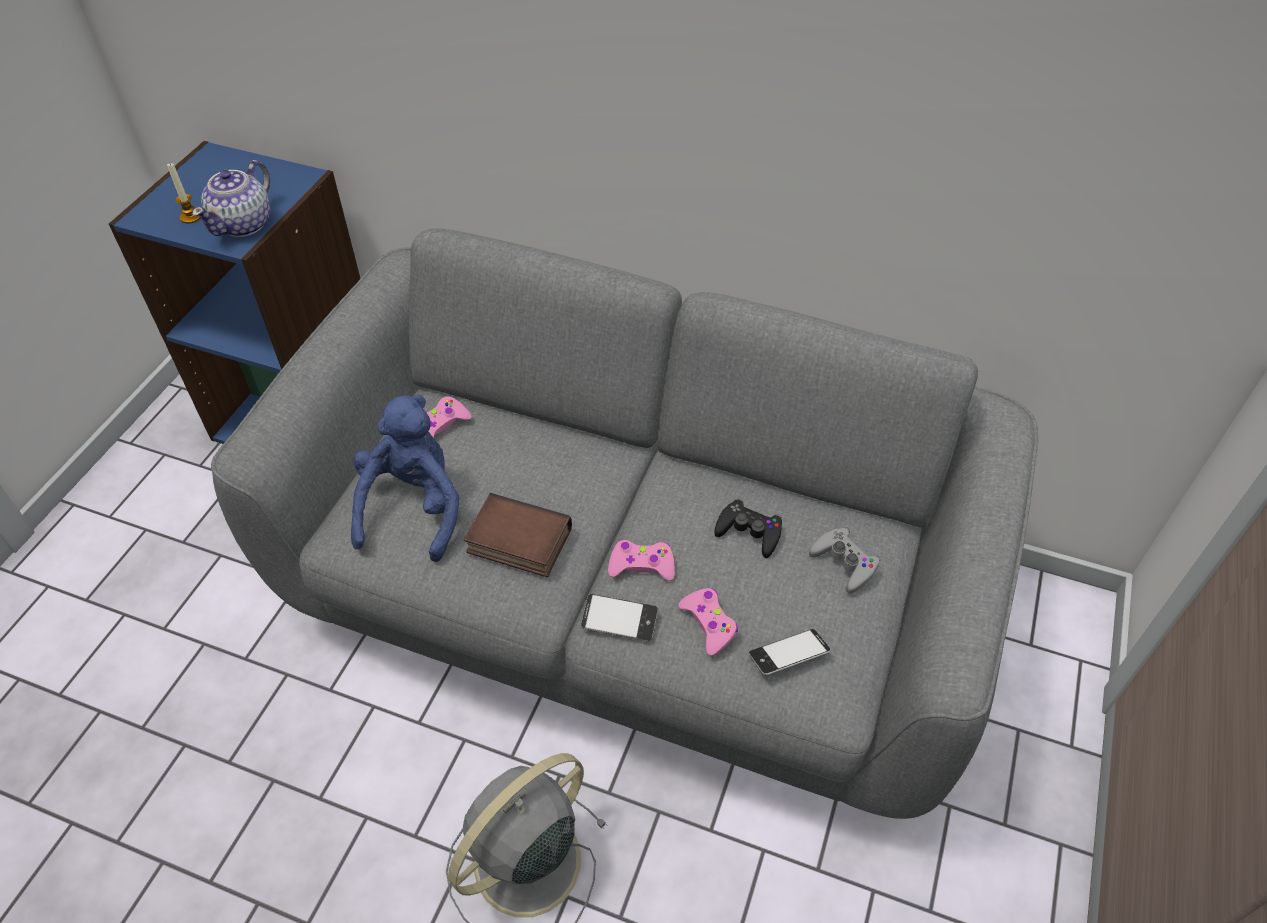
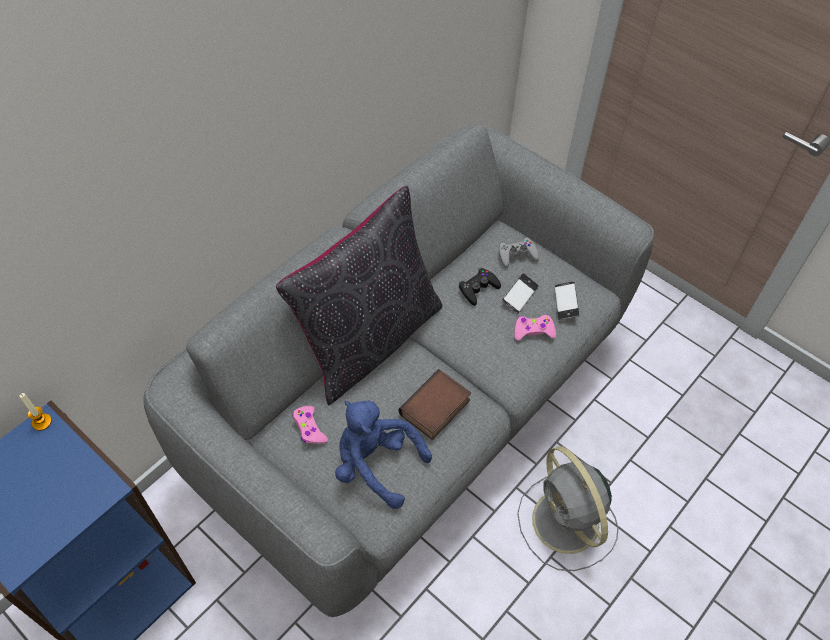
camera: 70 degrees left, 5 degrees up
candle [167,162,200,223] -> candle moved to [20,393,52,431]
teapot [192,160,270,237] -> none
phone [581,594,658,642] -> phone moved to [502,273,539,314]
pink game controller [608,540,675,581] -> none
none -> black pillow [276,186,442,405]

